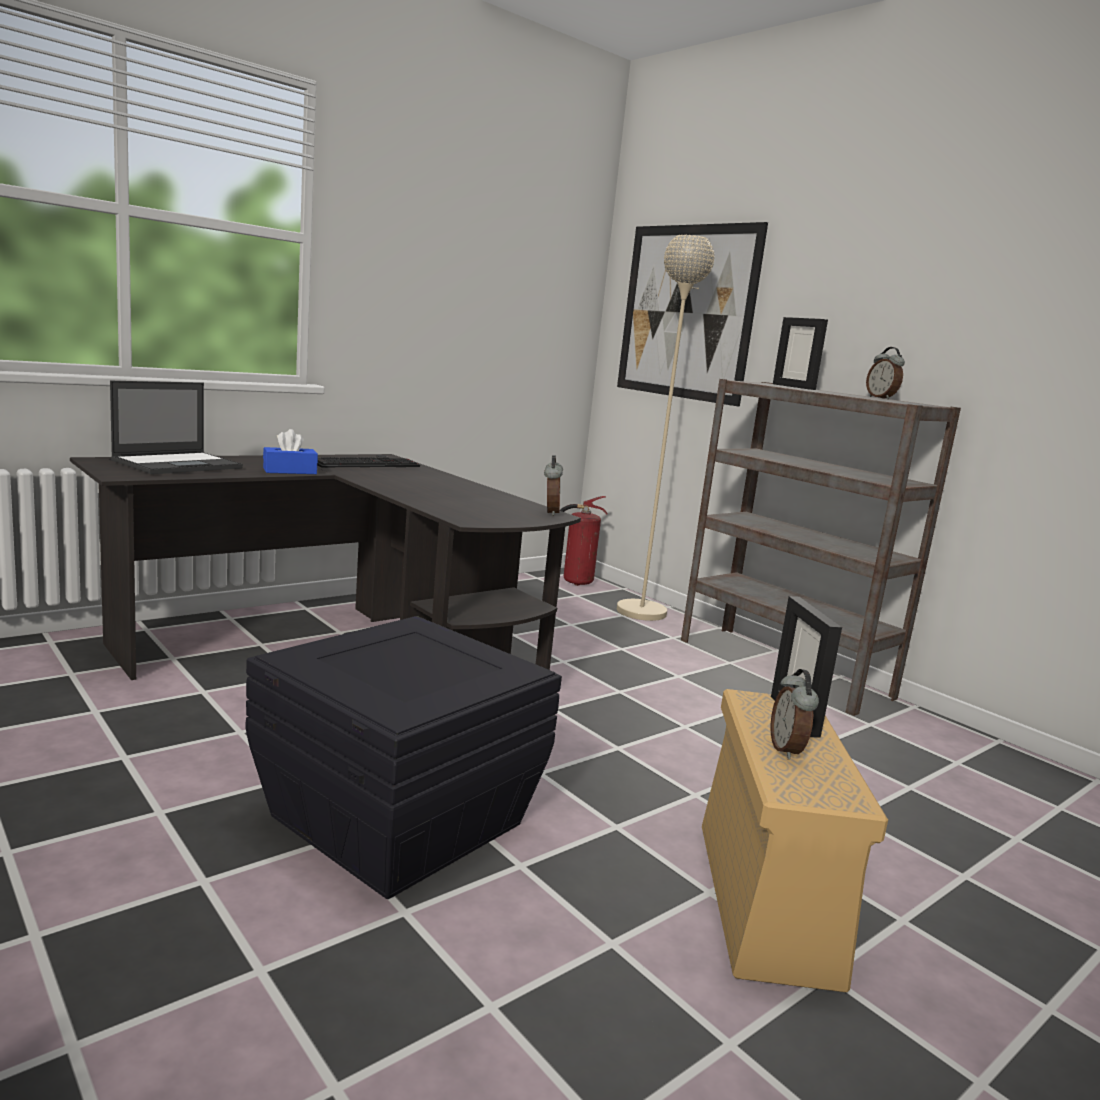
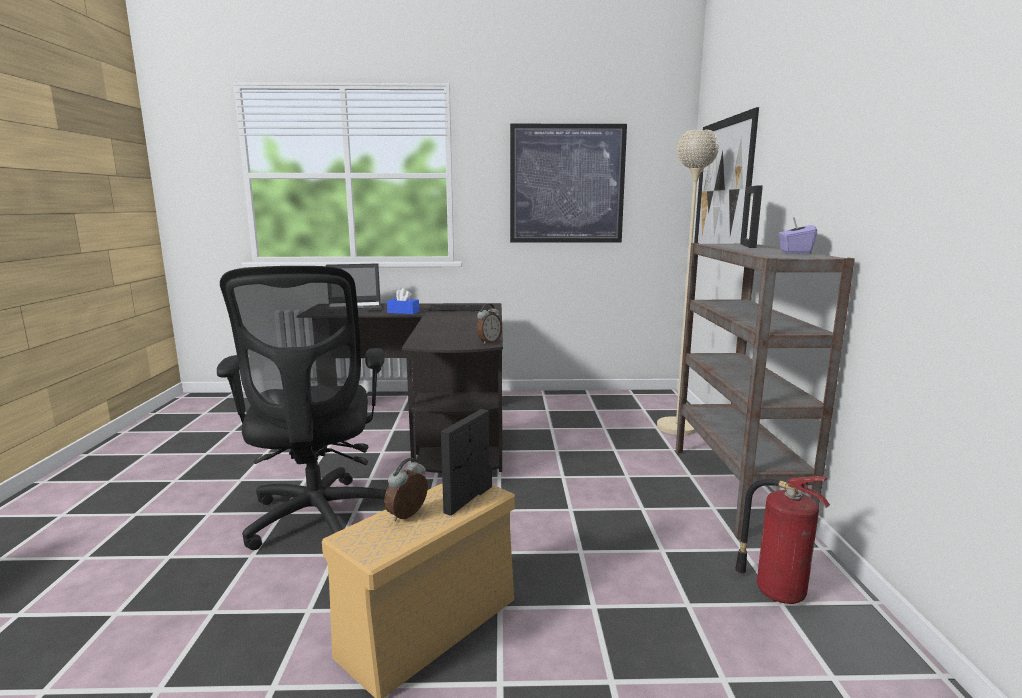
camera: 40 degrees right, 0 degrees up
black storage box [245,616,562,899] -> black office chair [217,266,387,550]
fire extinguisher [560,496,608,586] -> fire extinguisher moved to [735,476,830,604]
alarm clock [866,347,905,399] -> purple tissue box [779,217,817,254]
none -> picture [510,124,627,243]

